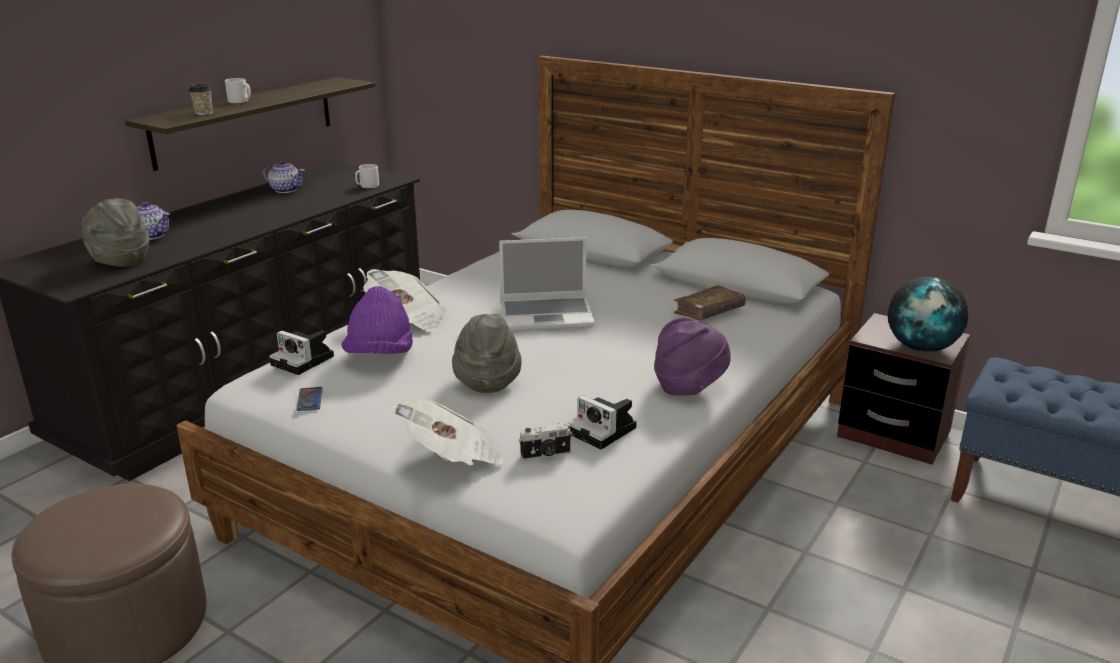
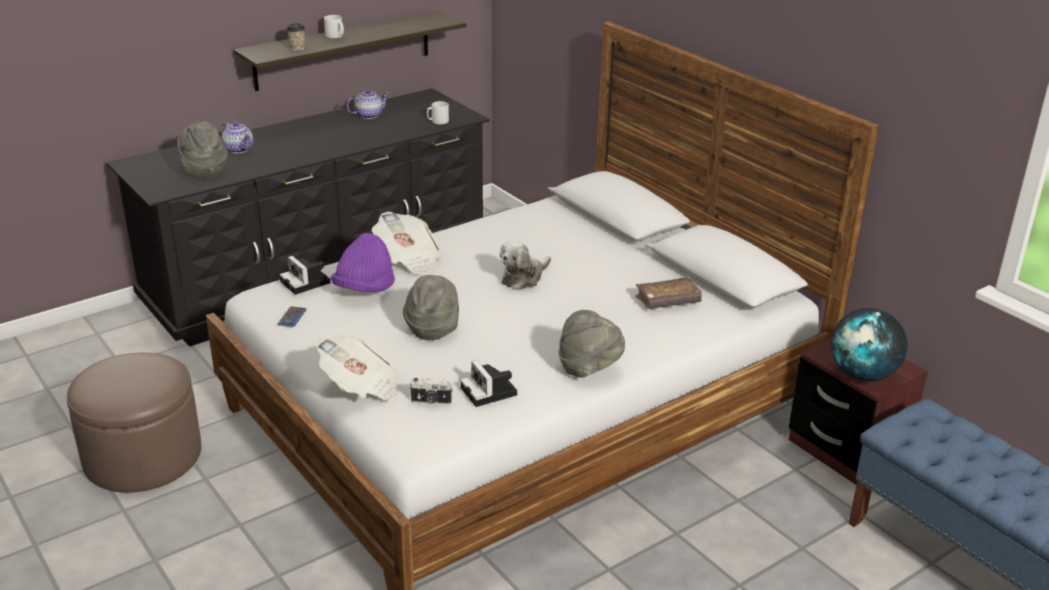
camera: 20 degrees right, 5 degrees up
teapot [262,160,305,193] -> teapot turned 75 degrees counterclockwise [347,89,390,119]
laptop [499,237,595,332] -> plush toy [500,241,551,290]
purple hat [654,318,731,396] -> grey hat [559,310,625,378]

